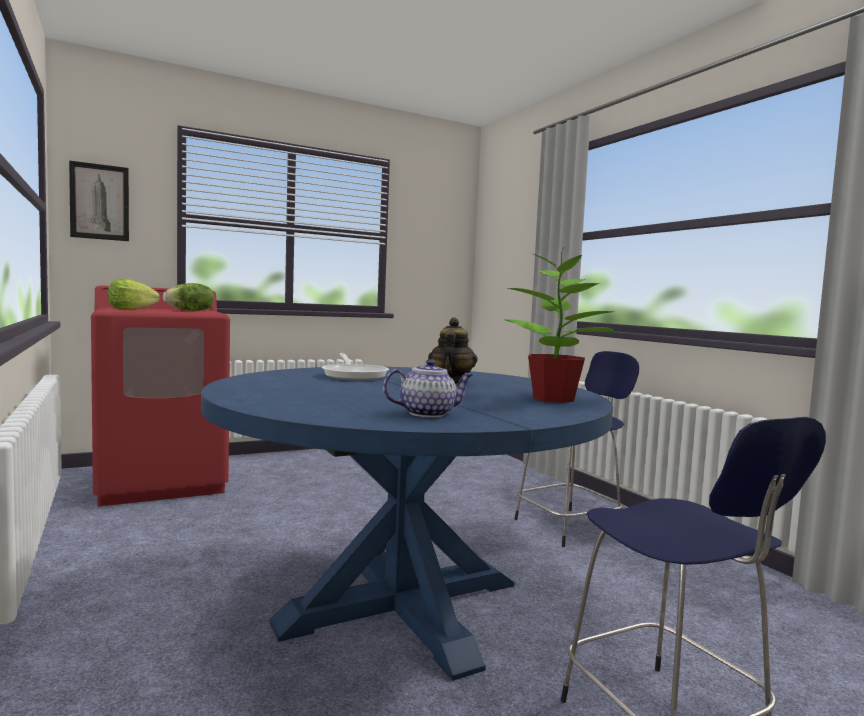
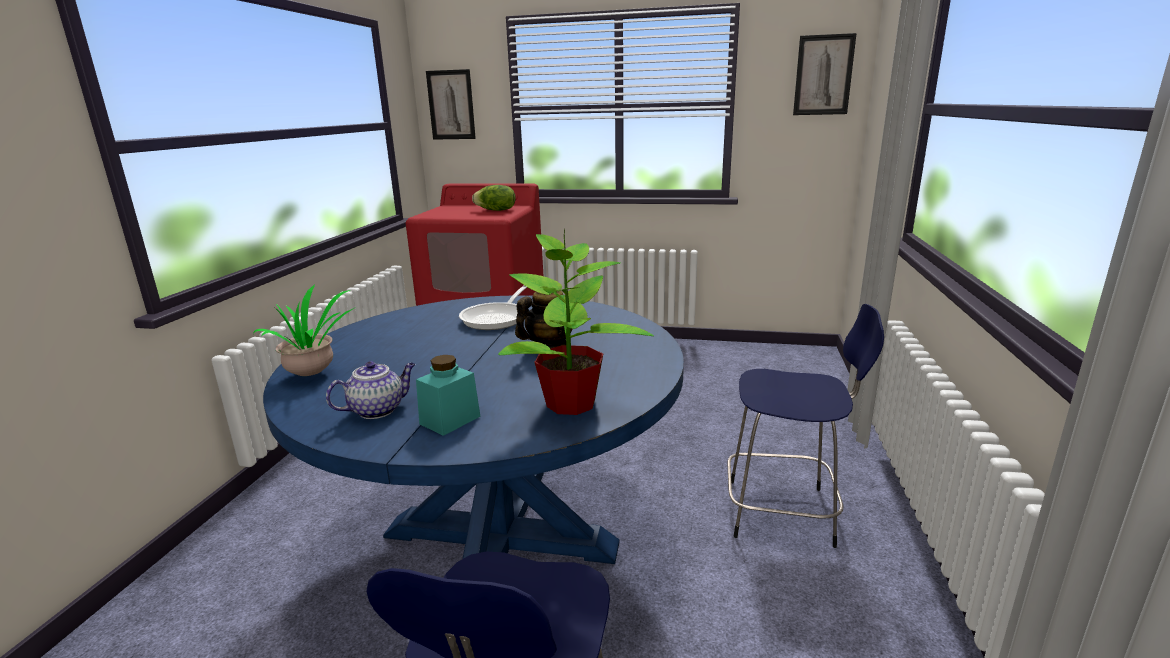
camera: 40 degrees right, 15 degrees up
lettuce [108,279,160,310] -> none
teapot [383,359,473,417] -> teapot turned 60 degrees counterclockwise [326,361,416,419]
none -> potted plant [253,284,356,376]
none -> turquoise jar [416,355,481,436]
none -> picture [793,33,857,115]

